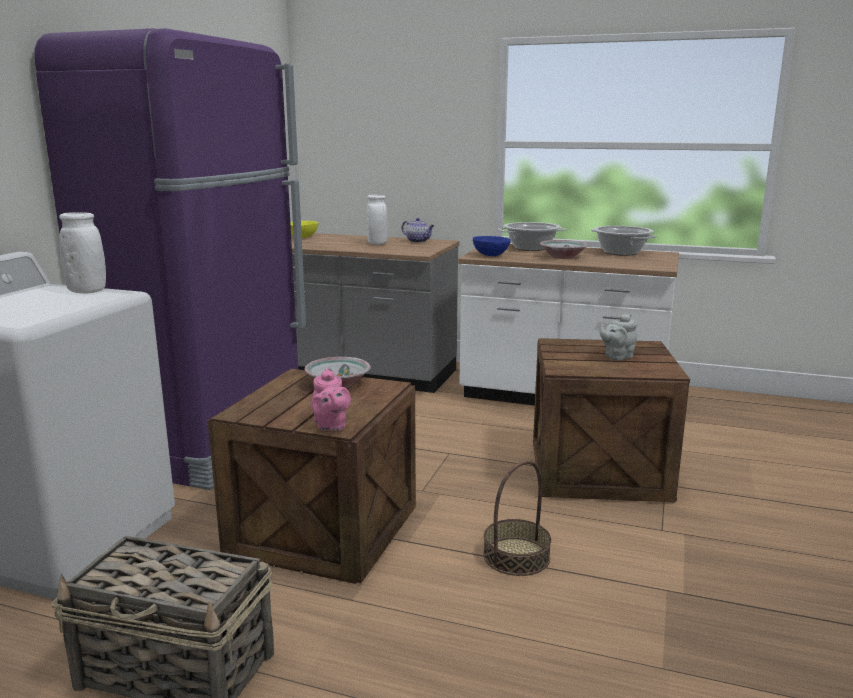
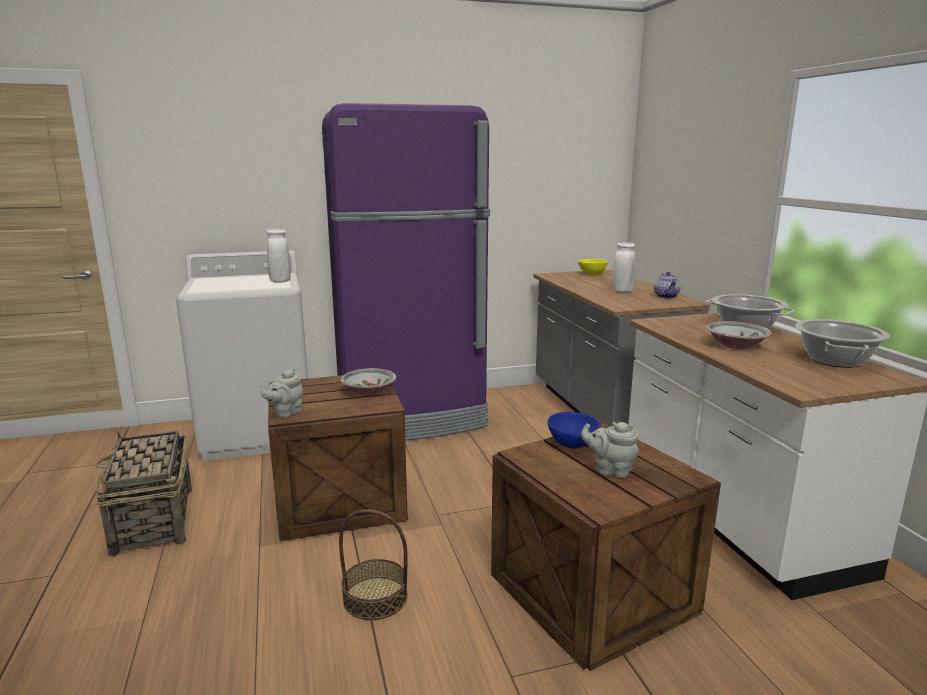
camera: 55 degrees right, 0 degrees up
pink teapot [311,368,351,431] -> grey teapot [261,369,303,418]
blue bowl [473,236,511,256] -> blue bowl moved to [547,412,601,449]

